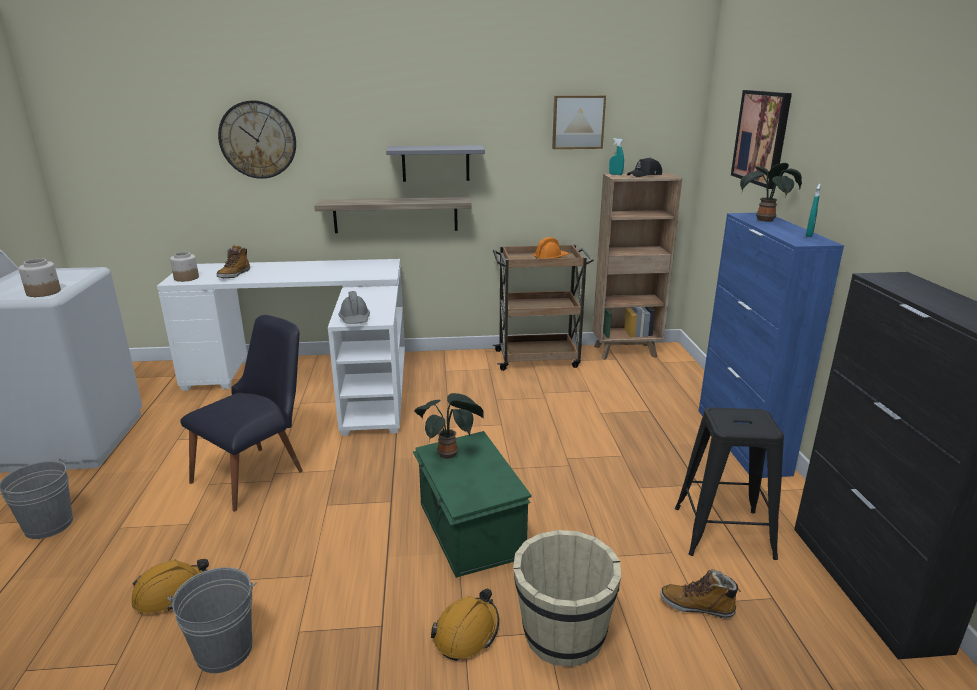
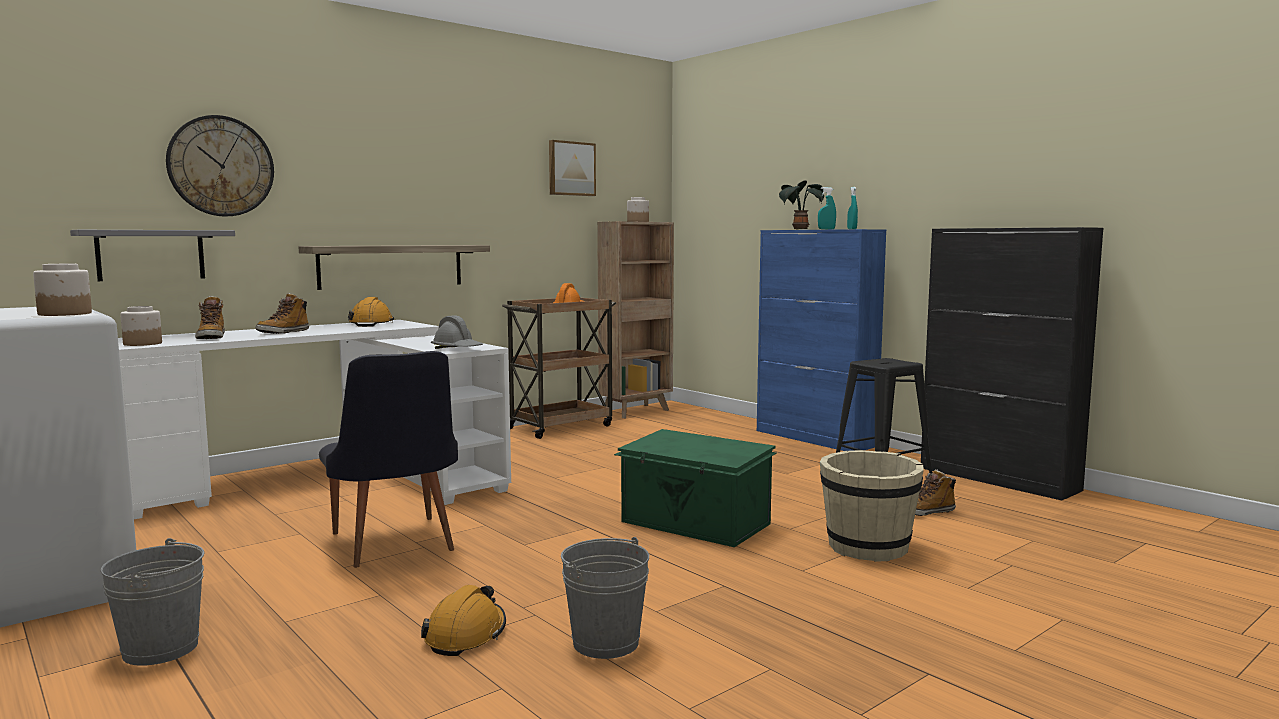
camera: 35 degrees left, 15 degrees down
black chair [180,315,303,512] -> black chair turned 150 degrees clockwise [319,351,458,568]
grey shelf [386,145,485,182] -> grey shelf moved to [70,230,235,281]
potted plant [414,393,484,459] -> none
orange hard hat [431,588,499,661] -> orange hard hat moved to [348,297,394,327]
turquoise spray bottle [609,138,624,175] -> turquoise spray bottle moved to [818,187,836,229]
black cap [627,158,662,177] -> jar [627,197,649,222]
picture [731,90,792,189] -> none
none -> boot [256,293,309,334]

